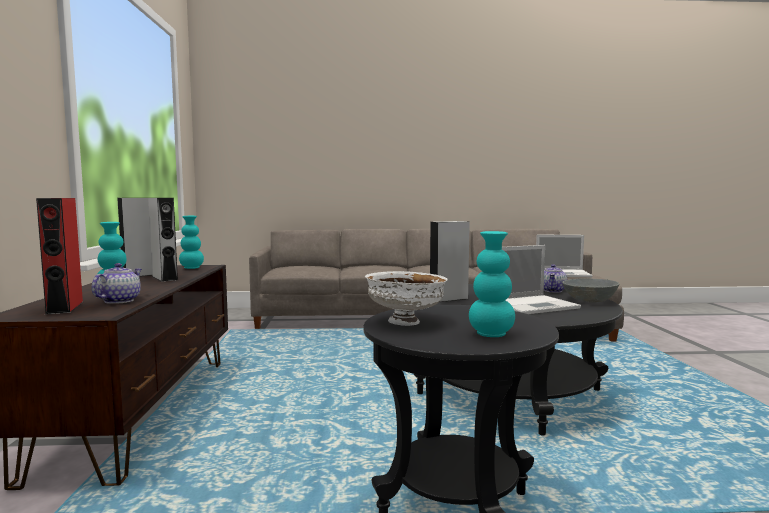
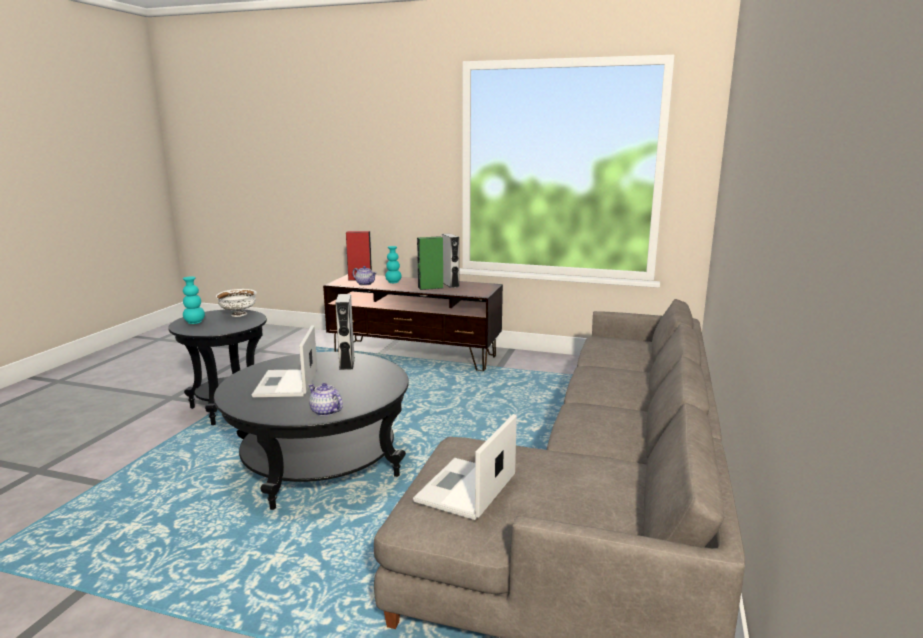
camera: 110 degrees right, 10 degrees up
grey speaker [148,198,178,282] -> green speaker [417,236,443,290]
turquoise vase [179,216,204,269] -> none
grey bowl [562,278,619,303] -> none

